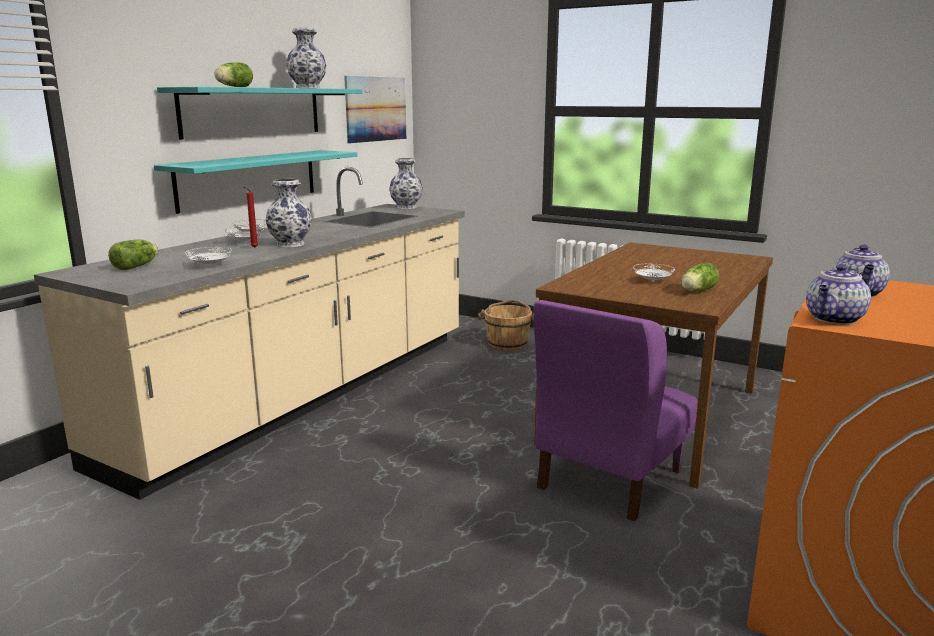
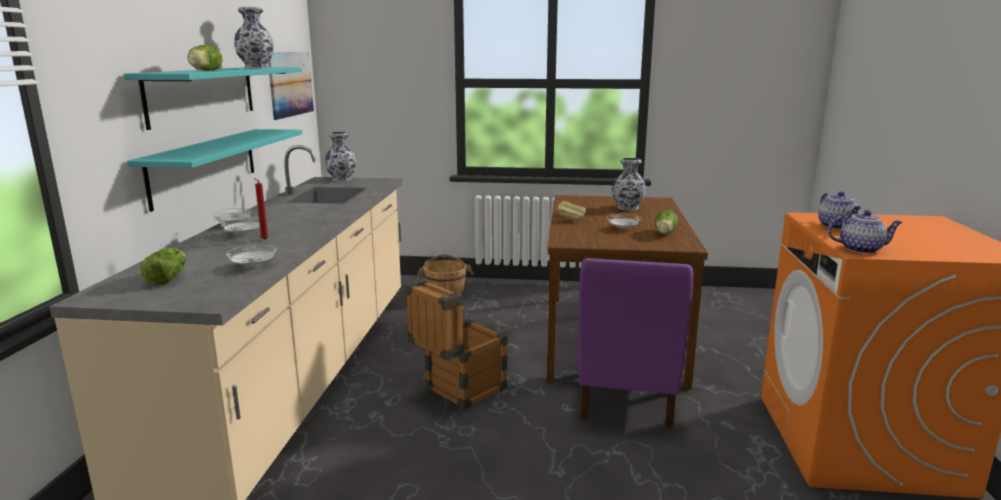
camera: 25 degrees left, 0 degrees up
vase [265,179,312,247] -> vase moved to [612,158,647,211]
teapot [806,264,871,325] -> teapot turned 105 degrees counterclockwise [828,210,903,254]
none -> crate [405,279,508,410]
none -> bread [557,201,586,221]

